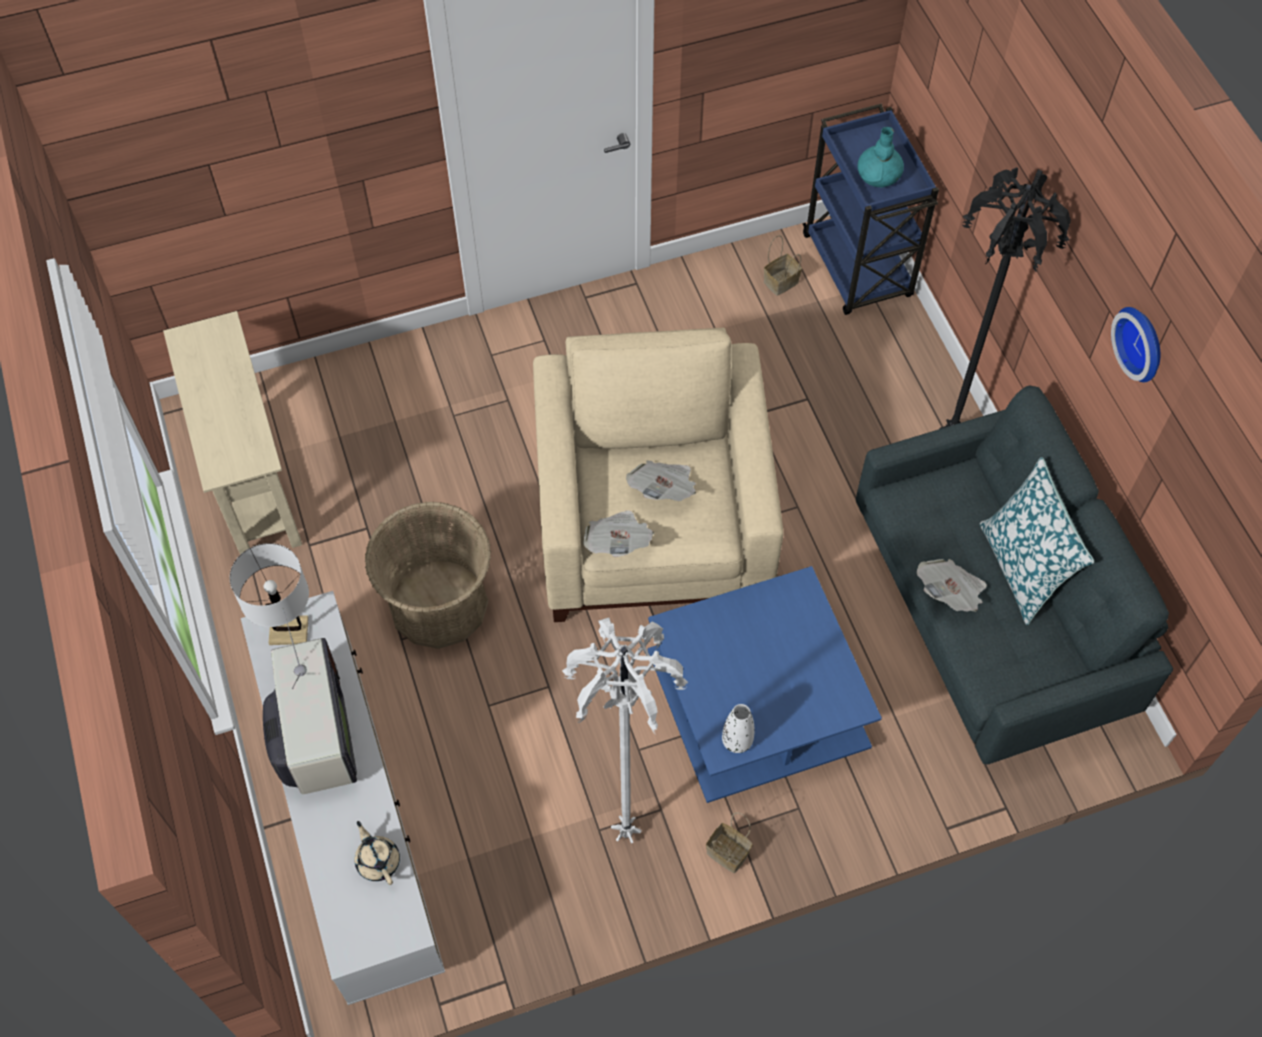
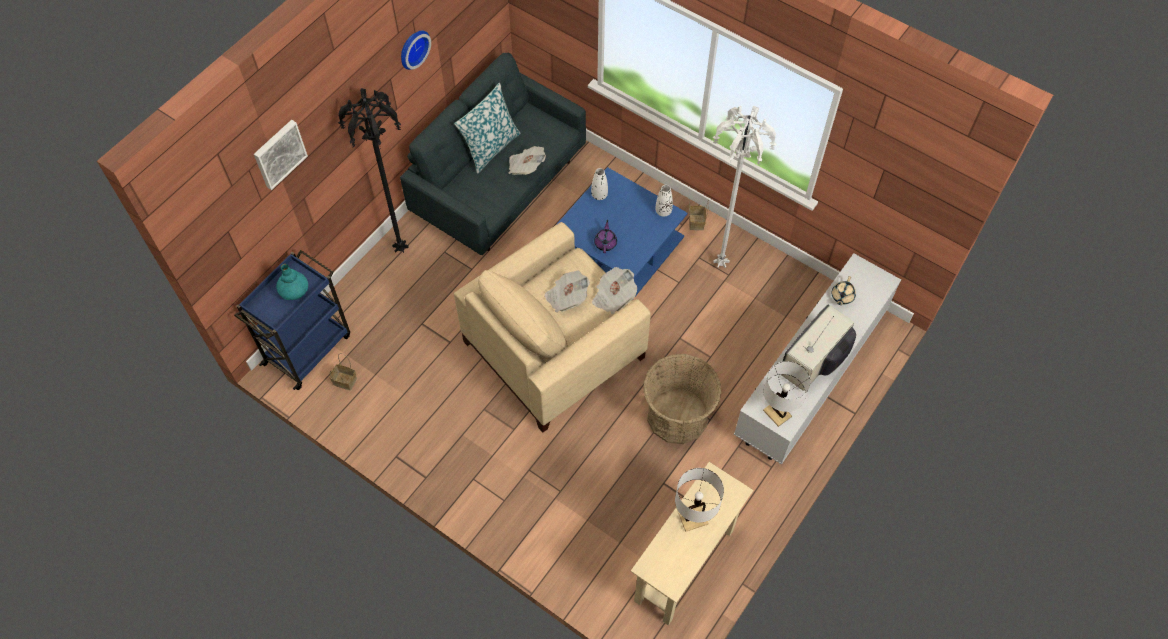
camera: 125 degrees left, 0 degrees up
none -> picture [254,120,308,190]
none -> white vase [591,168,608,200]
none -> purple teapot [594,220,617,253]
none -> white table lamp [675,468,724,532]

